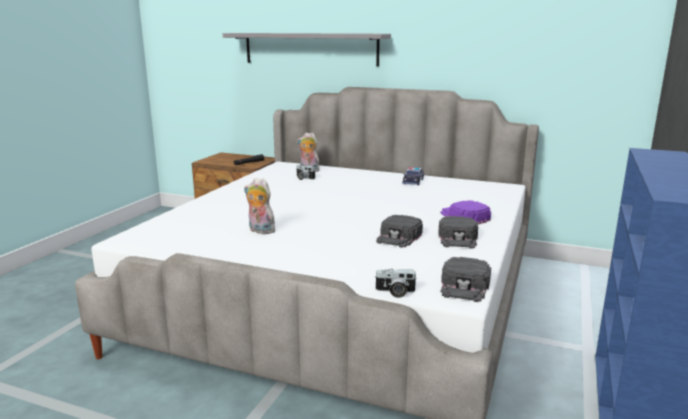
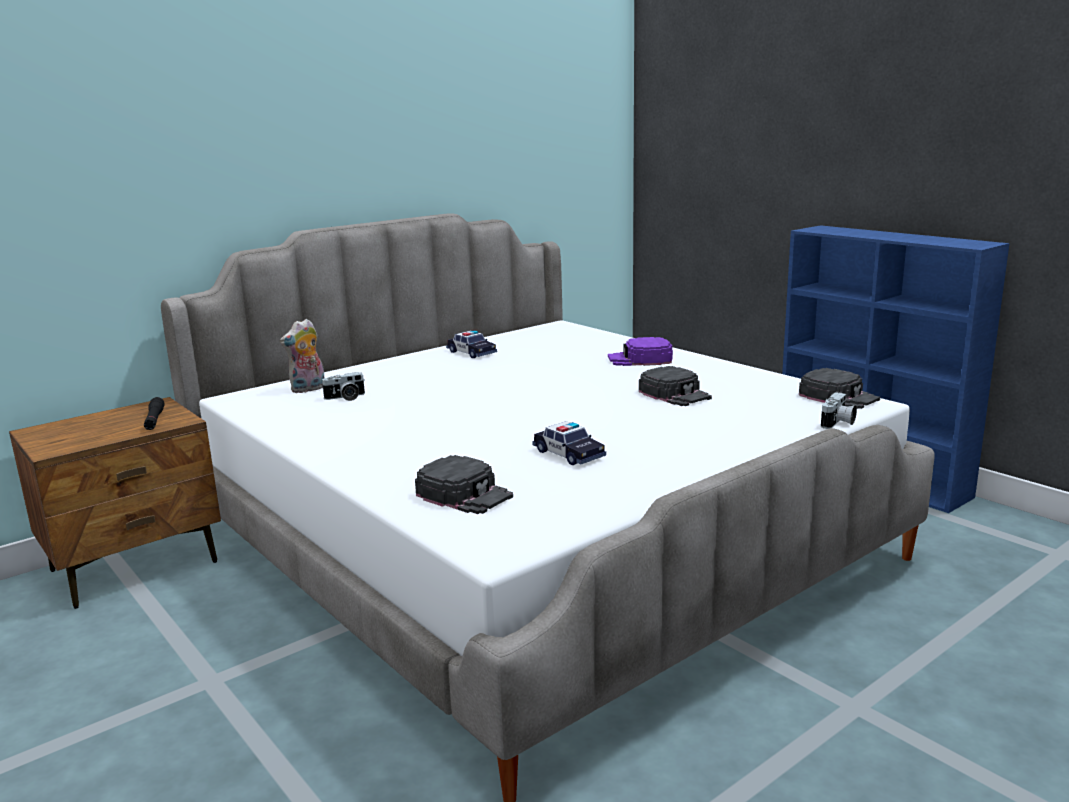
camera: 60 degrees left, 0 degrees up
grey shelf [223,33,391,66] -> none
plush toy [244,178,275,234] -> toy car [532,421,606,465]
black cap [439,216,478,249] -> black cap moved to [415,455,513,514]

